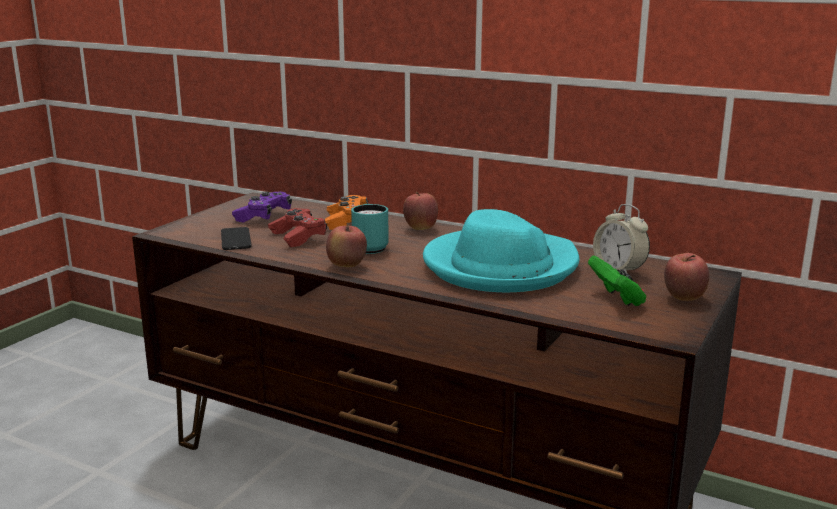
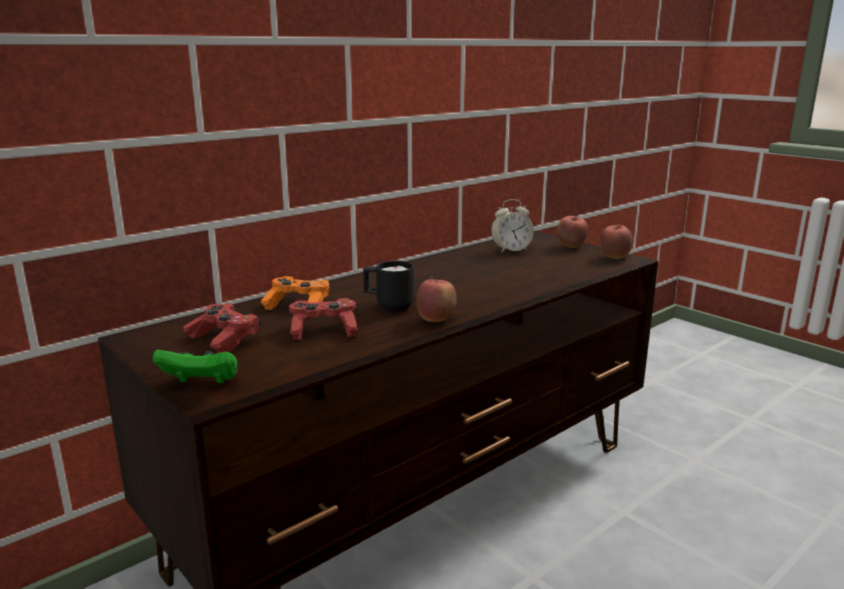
camera: 70 degrees left, 0 degrees up
phone [221,227,252,250] -> none
purple game controller [232,192,292,223] -> red game controller [183,303,260,353]
turquoise mug [351,204,389,254] -> black mug [363,261,414,312]
apple [403,192,438,230] -> apple moved to [600,225,633,259]
turquoise hat [423,209,580,292] -> none
green game controller [588,256,646,306] -> green game controller moved to [153,350,237,384]

